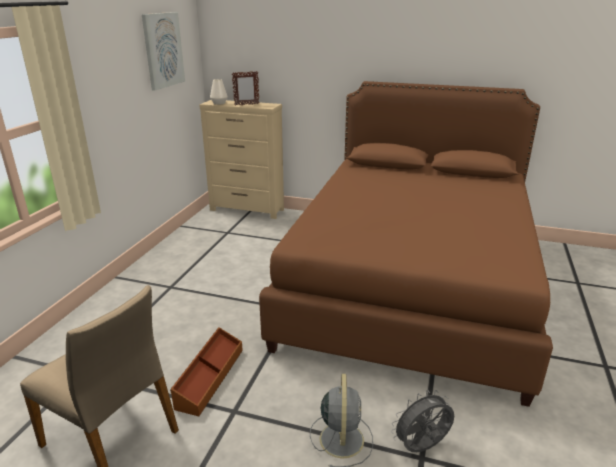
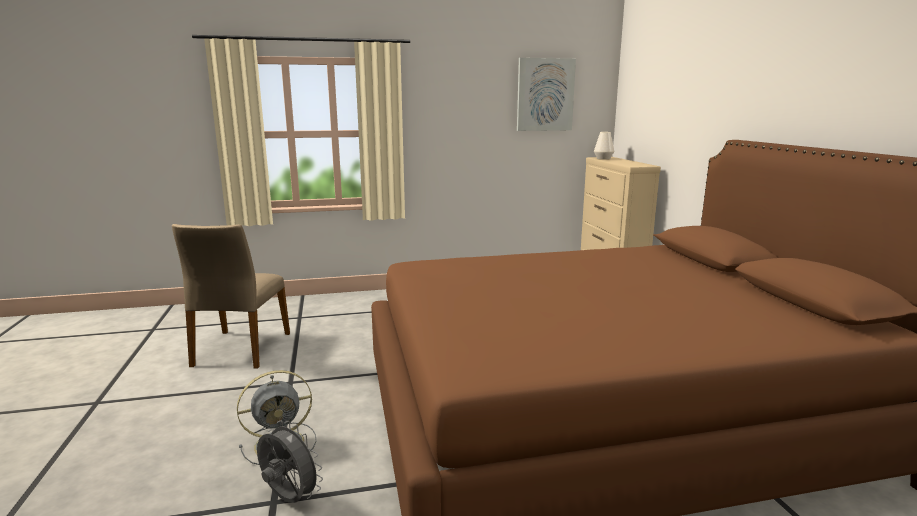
camera: 60 degrees right, 10 degrees down
brown storage box [170,327,243,416] -> none
picture frame [232,71,259,106] -> none

